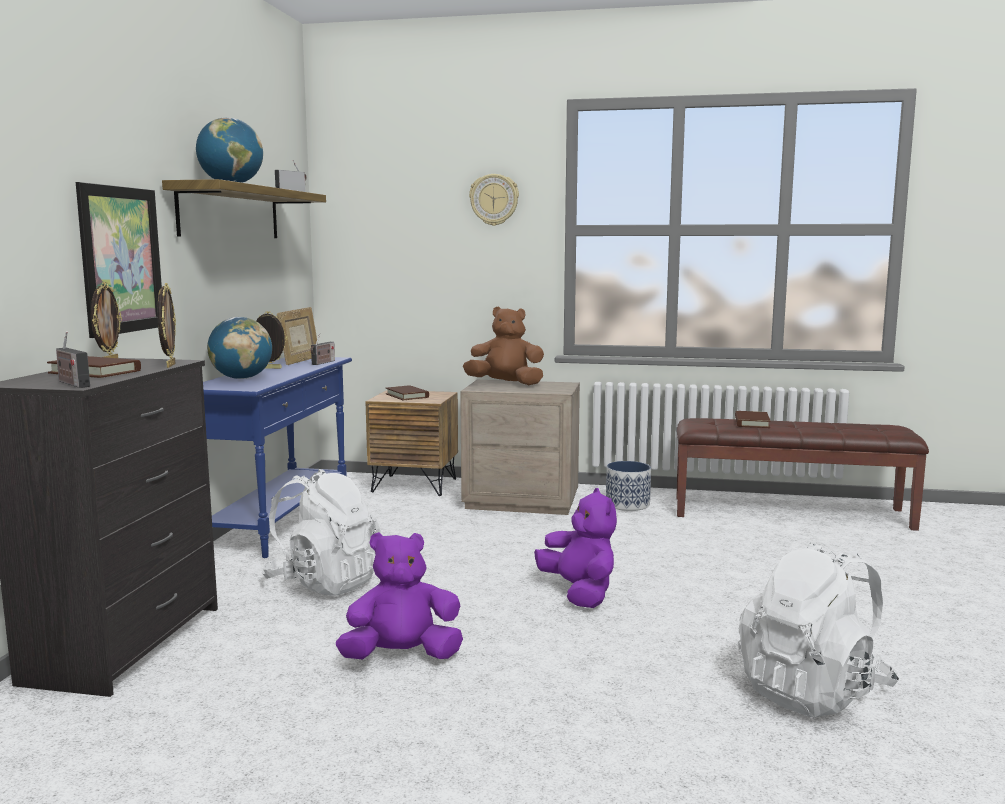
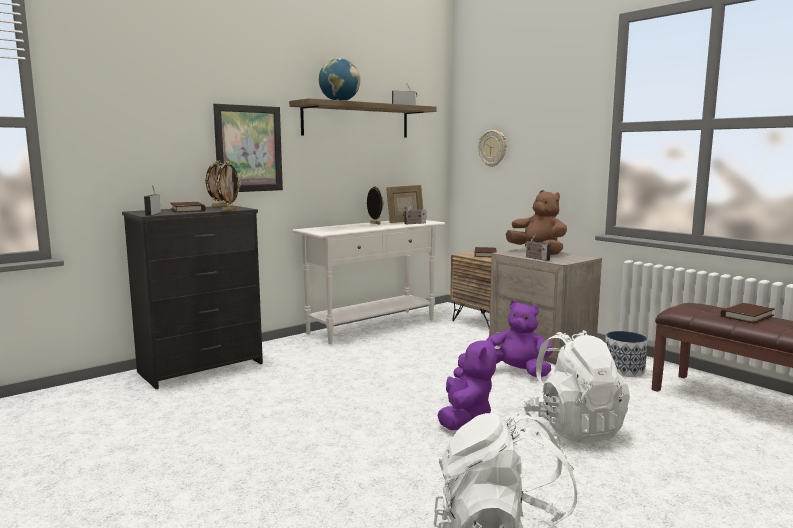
camera: 40 degrees right, 0 degrees up
blue console table [203,357,352,558] -> white console table [292,220,445,344]
globe [207,317,272,379] -> none
white backpack [261,469,381,596] -> white backpack moved to [523,330,630,443]
purple plush toy [336,532,463,659] -> purple plush toy moved to [487,301,553,377]
wall clock [469,174,519,226] -> wall clock moved to [478,130,507,167]
none -> radio [525,234,551,261]

